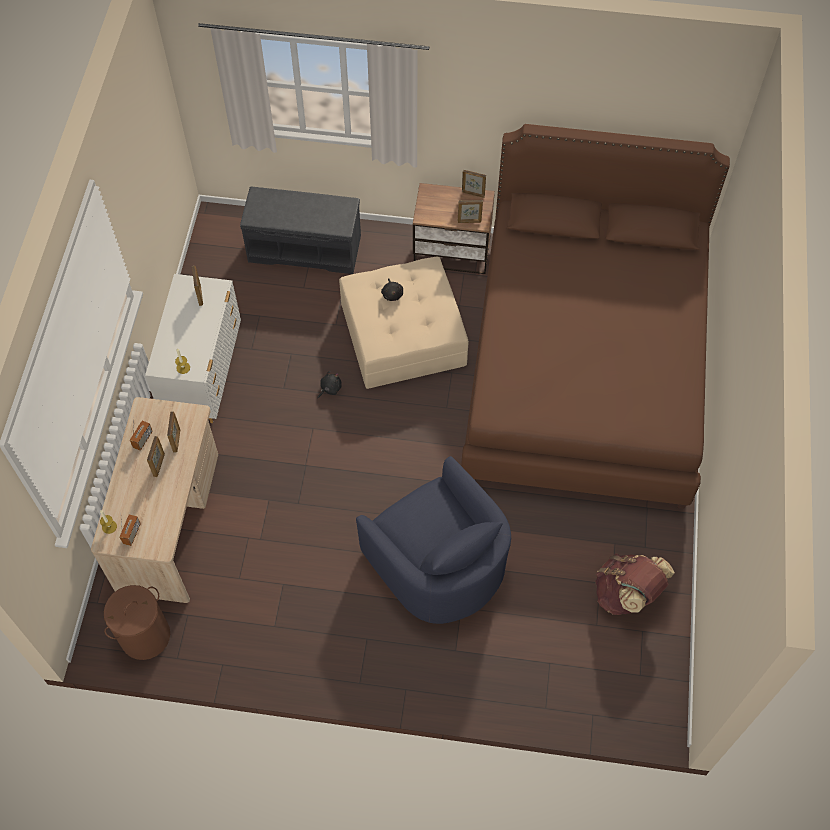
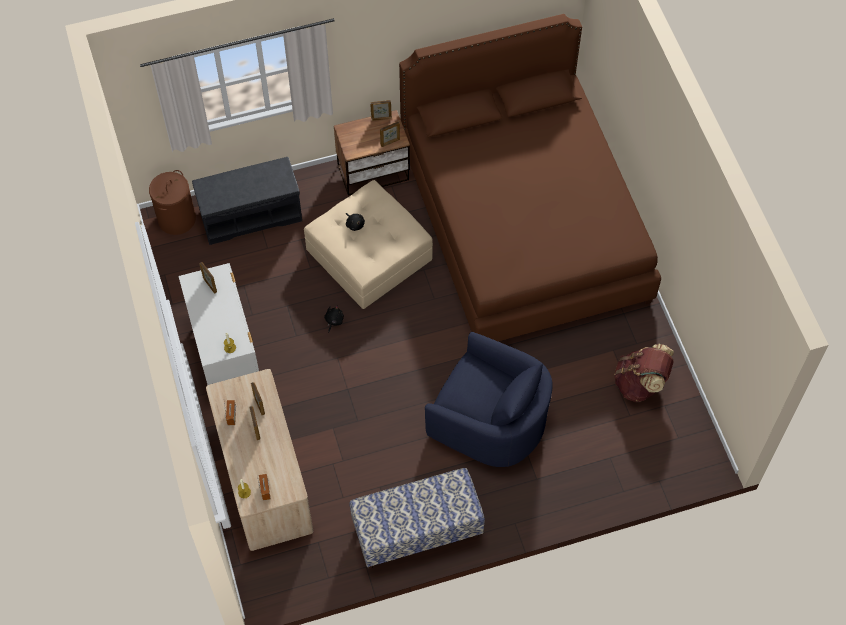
camera: 25 degrees left, 0 degrees up
brown laundry basket [104,585,170,660] -> brown laundry basket moved to [149,170,196,235]
none -> bench [350,468,485,569]

